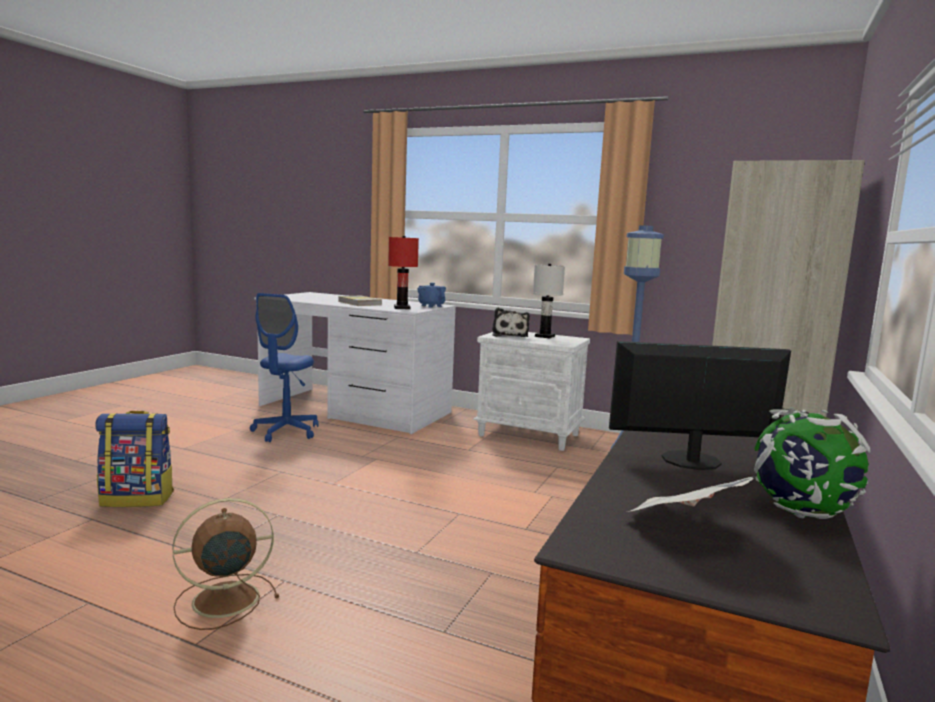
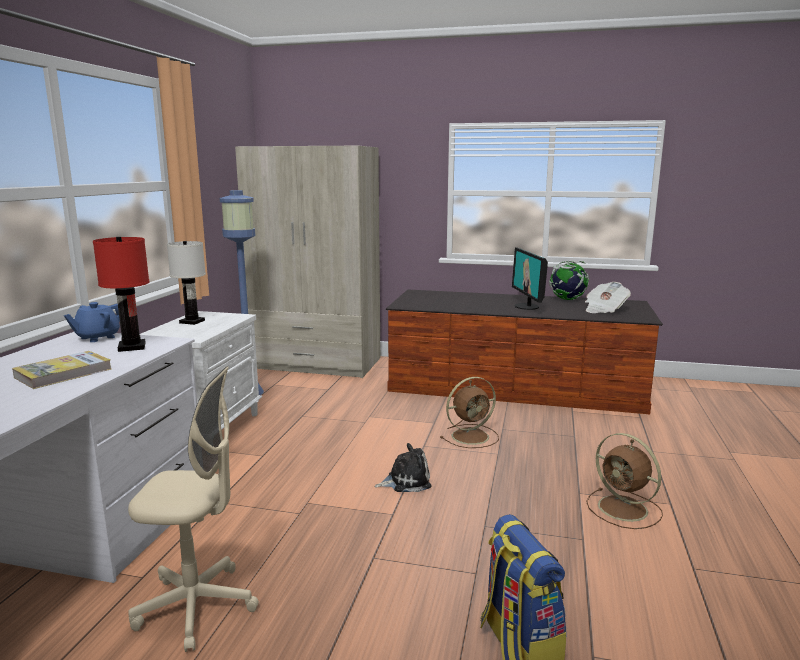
camera: 100 degrees left, 5 degrees up
blue office chair [250,293,319,442] -> beige office chair [128,366,259,652]
plush toy [492,308,530,337] -> plush toy moved to [374,443,432,492]
none -> brown fan [440,377,499,448]

